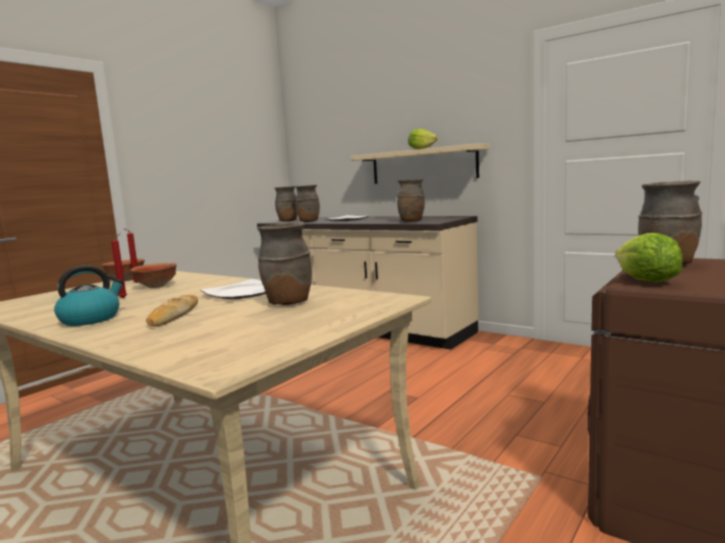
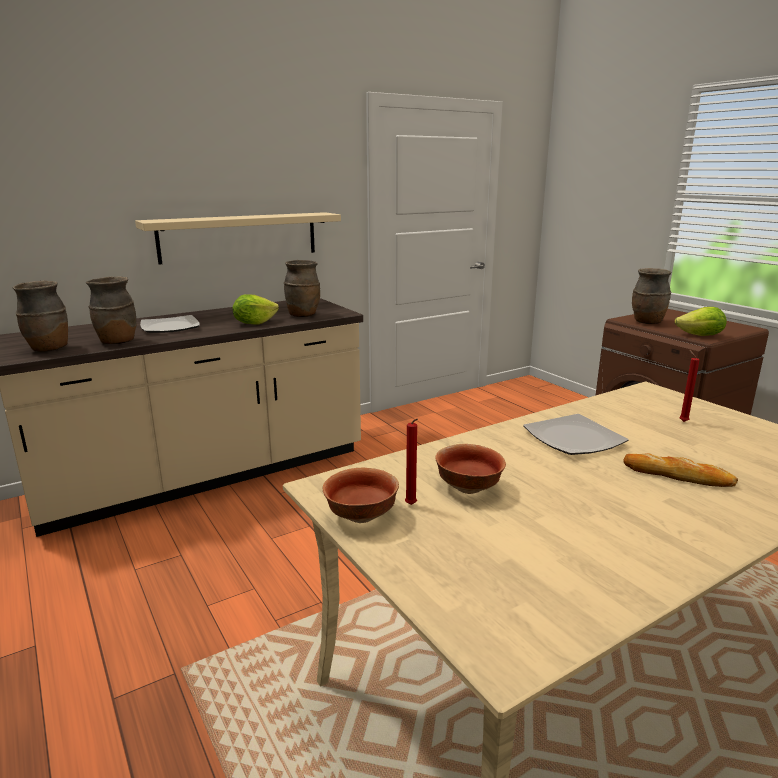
camera: 70 degrees left, 10 degrees up
kettle [54,265,124,326] -> none
red candle [111,233,127,298] -> red candle moved to [680,350,699,422]
brown vase [257,222,312,305] -> none
lettuce [408,128,438,149] -> lettuce moved to [232,294,279,325]

